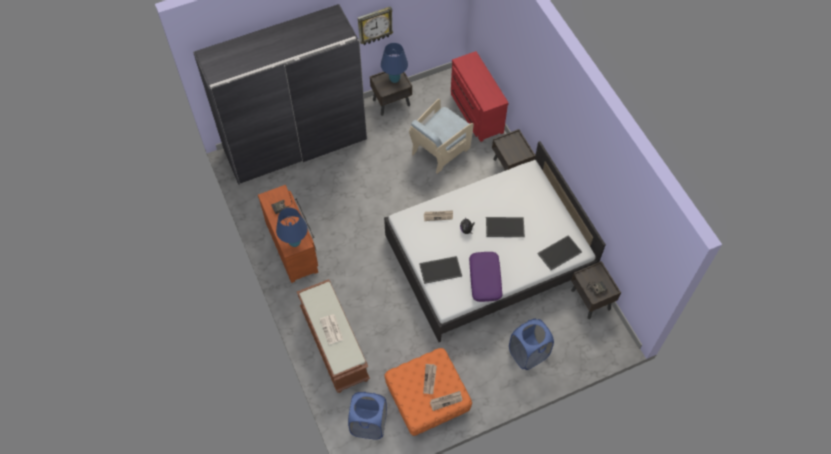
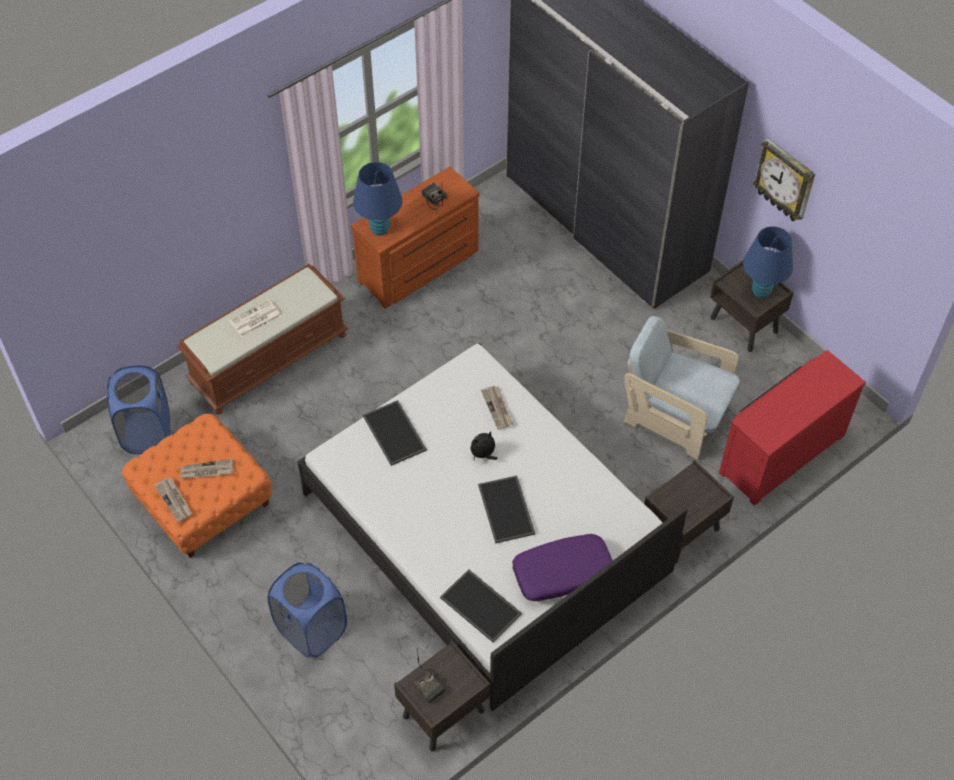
camera: 75 degrees right, 5 degrees down
purple pillow [469,252,503,302] -> purple pillow moved to [512,534,613,601]

